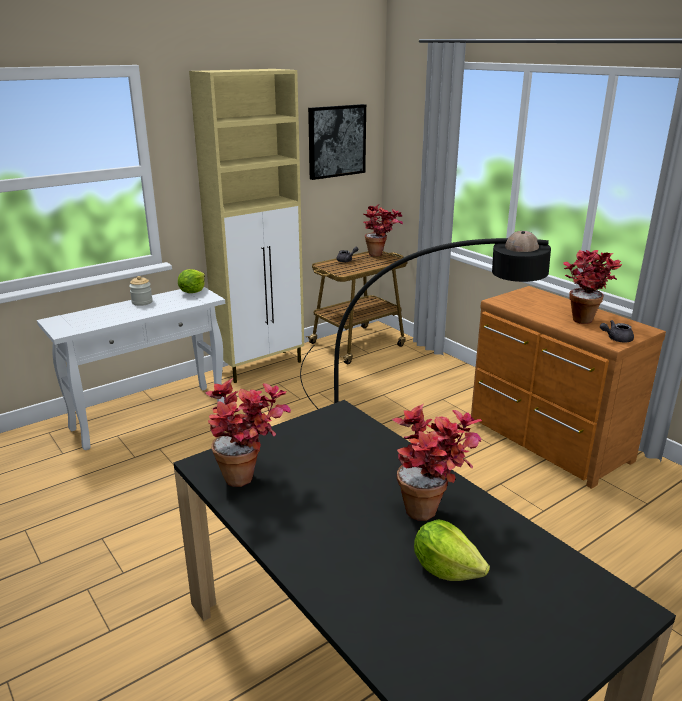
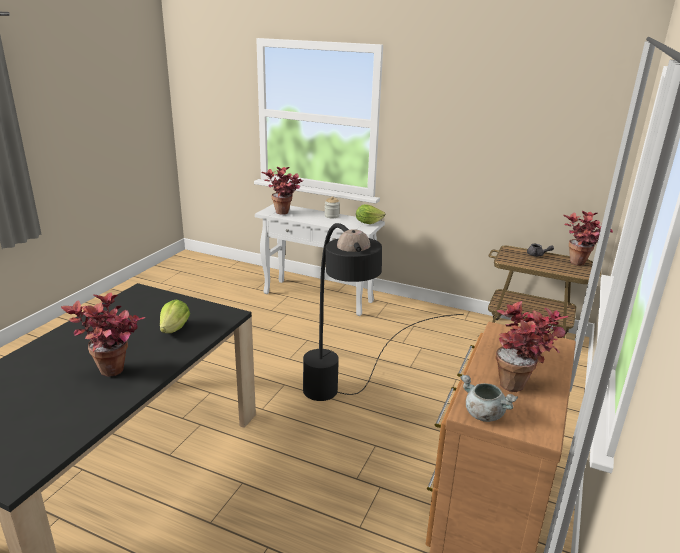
camera: 60 degrees right, 0 degrees up
beige cabinet [189,69,304,383] -> none
potted plant [205,378,291,487] -> potted plant moved to [262,167,303,215]
picture [308,104,366,180] -> none
lettuce [414,520,490,581] -> lettuce moved to [160,300,190,333]
grey teapot [600,320,634,343] -> grey cooking pot [460,375,518,422]

